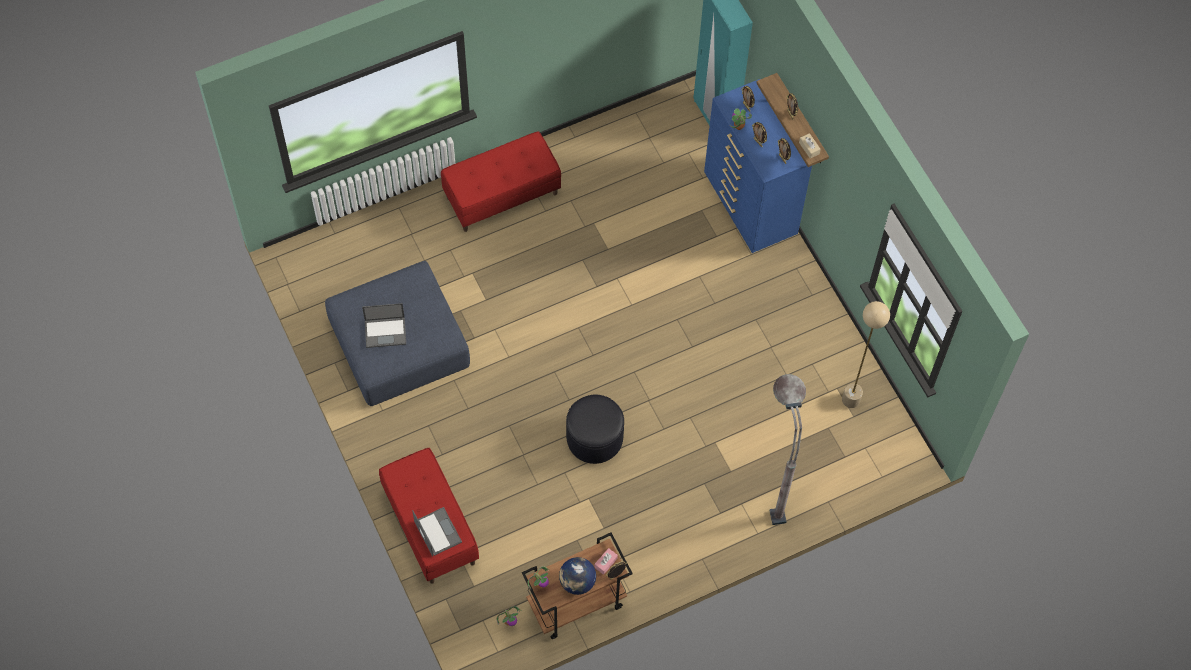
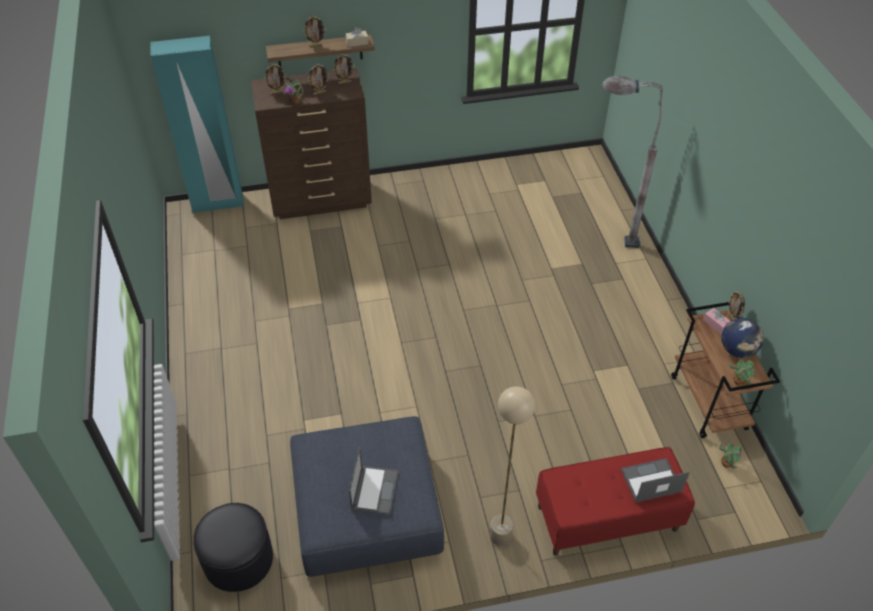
camera: 75 degrees left, 15 degrees down
red bench [441,131,561,232] -> none
black ottoman [566,395,624,464] -> black ottoman moved to [193,503,273,592]
blue dresser [704,79,812,253] -> brown dresser [251,68,372,219]
beige floor lamp [842,301,890,408] -> beige floor lamp moved to [490,386,535,546]

